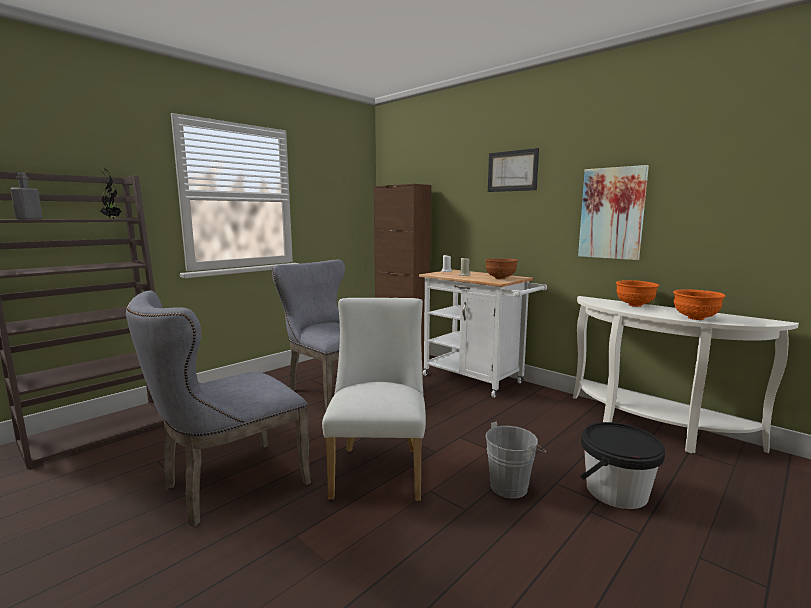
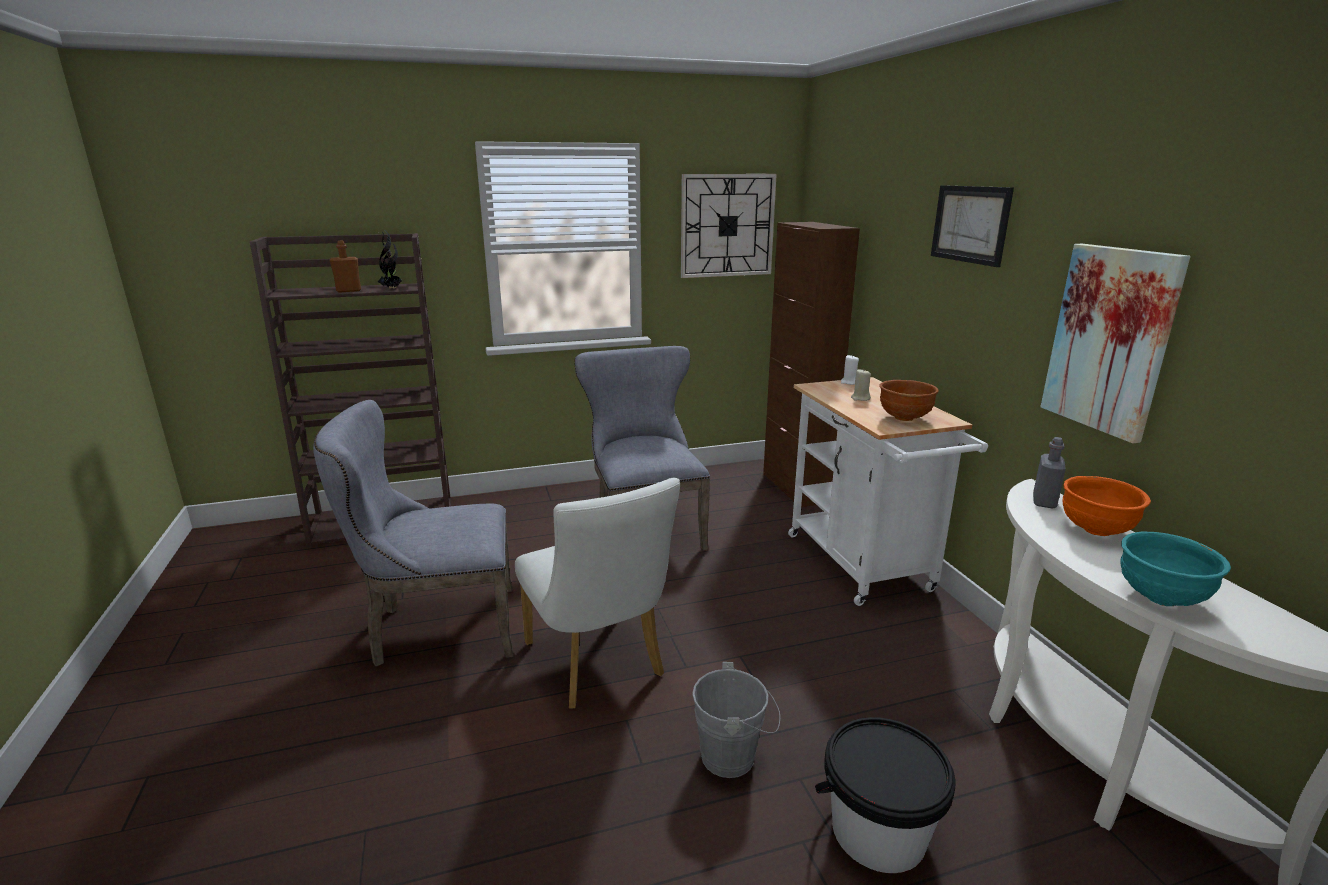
camera: 30 degrees right, 10 degrees up
grey bottle [10,172,43,219] -> grey bottle moved to [1033,437,1066,509]
white chair [322,298,426,501] -> white chair turned 120 degrees clockwise [515,478,680,709]
orange bowl [673,289,725,320] -> turquoise bowl [1121,532,1231,606]
none -> brown bottle [330,241,361,293]
none -> wall clock [681,174,777,278]

